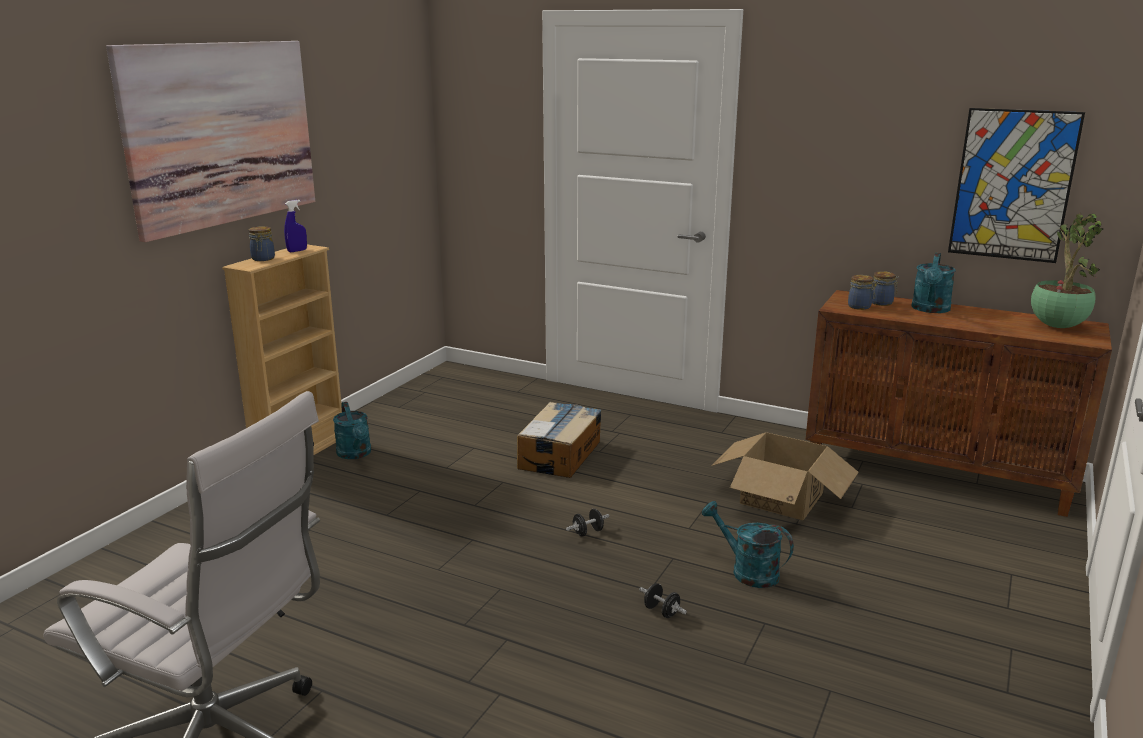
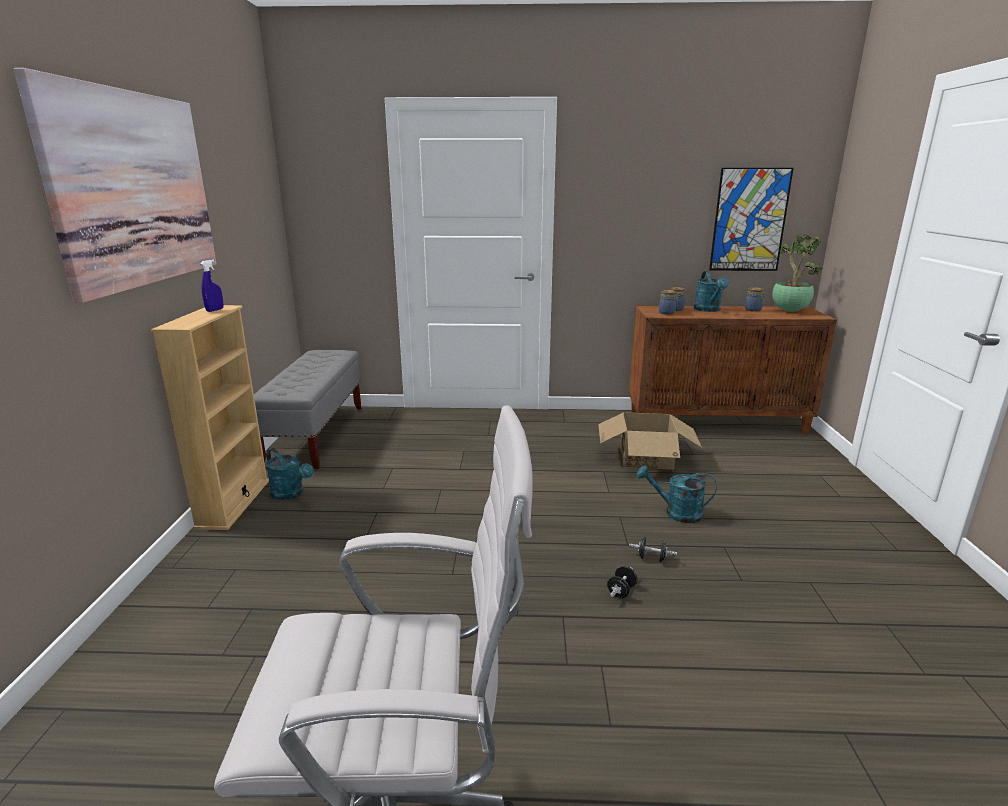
camera: 25 degrees left, 0 degrees up
jar [249,226,275,261] -> jar moved to [745,287,764,312]
cardboard box [517,402,601,478] -> none
black dumbbell [566,509,610,537] -> black dumbbell moved to [607,566,637,598]
none -> grey bench [254,350,361,469]

